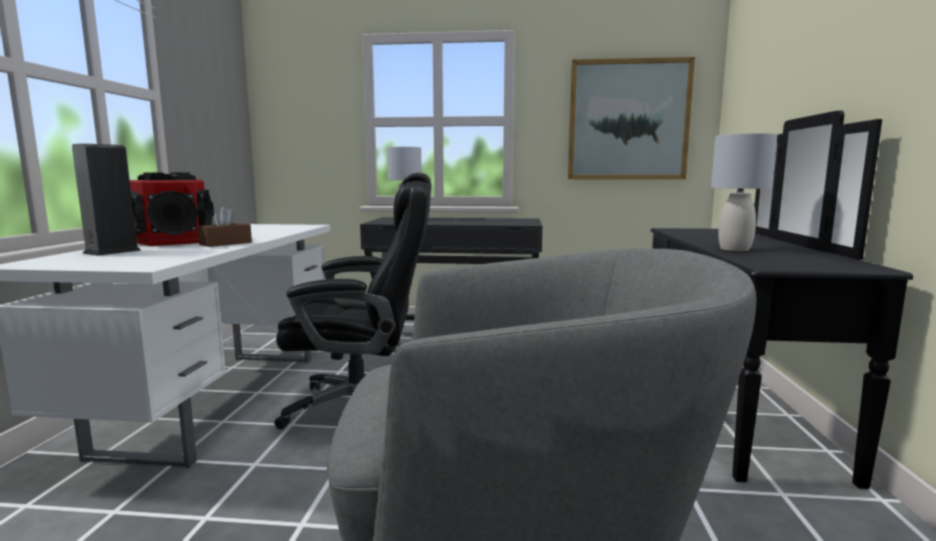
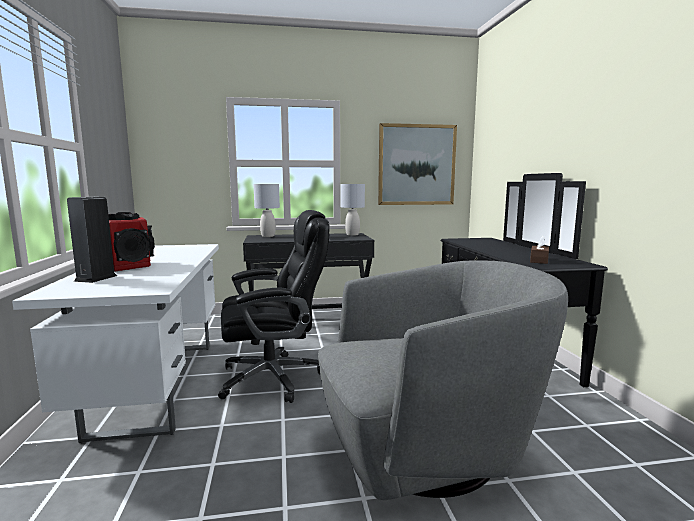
camera: 15 degrees left, 0 degrees up
brown tissue box [197,207,252,247] -> brown tissue box moved to [530,236,549,264]
grey table lamp [711,133,777,251] -> grey table lamp moved to [340,184,365,236]

